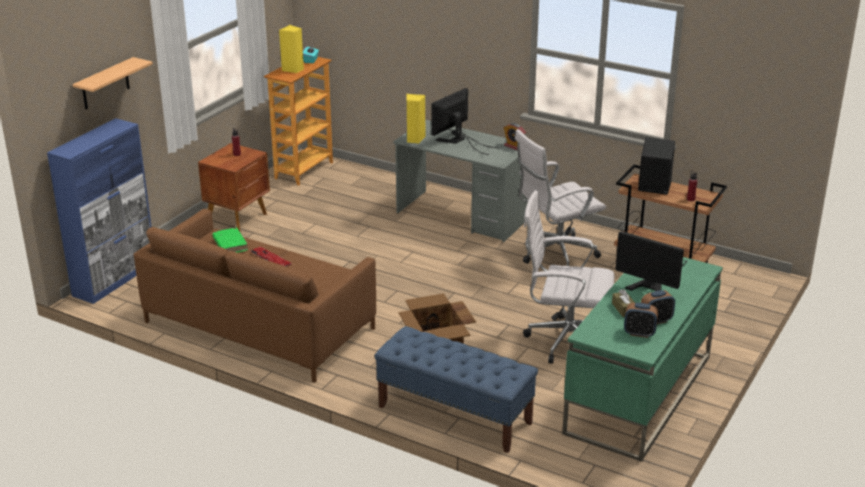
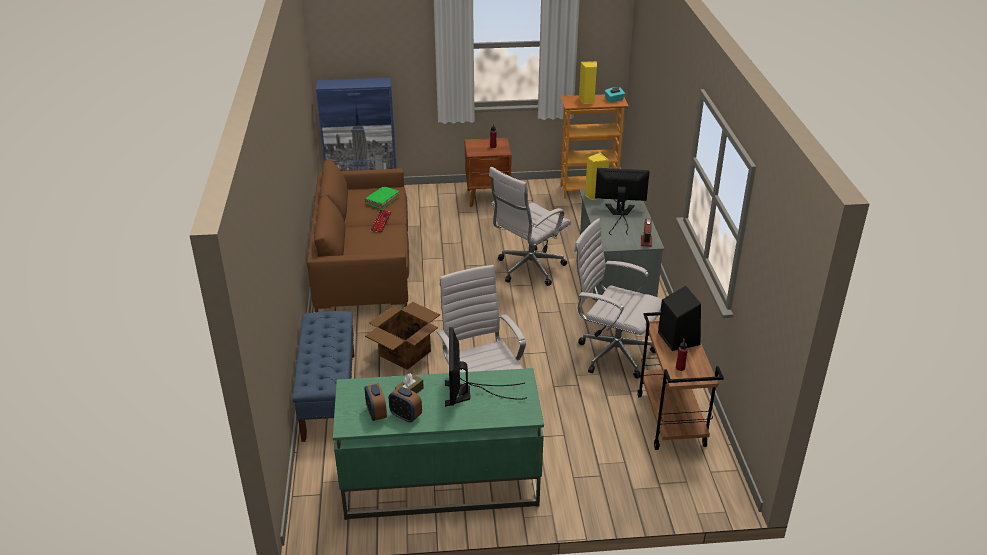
camera: 55 degrees right, 5 degrees up
shelf [73,57,153,109] -> none
none -> white office chair [489,167,571,286]

